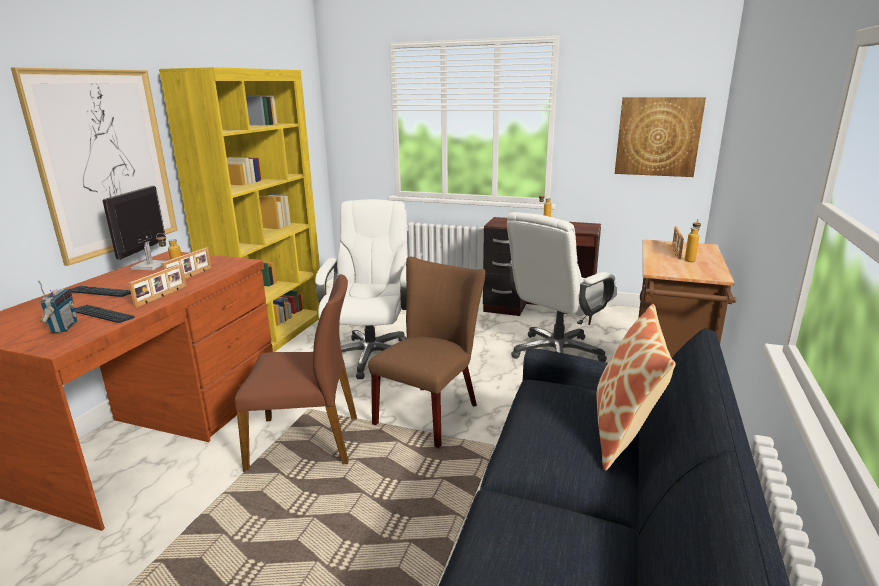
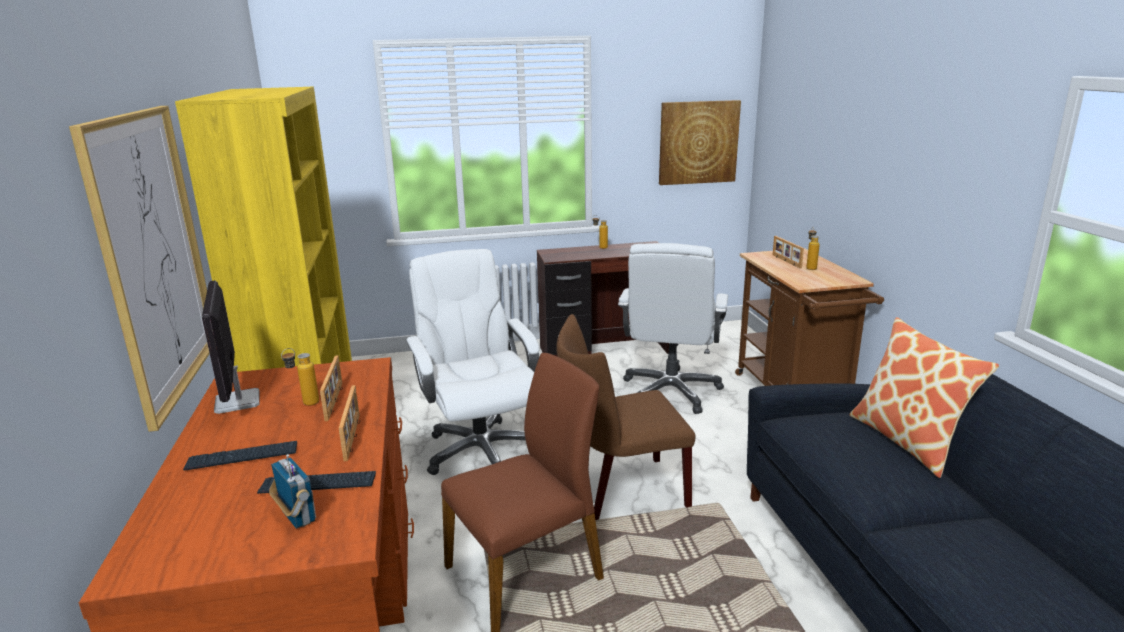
camera: 30 degrees left, 0 degrees up
brown chair [368,256,485,448] -> brown chair turned 105 degrees counterclockwise [556,314,696,520]

